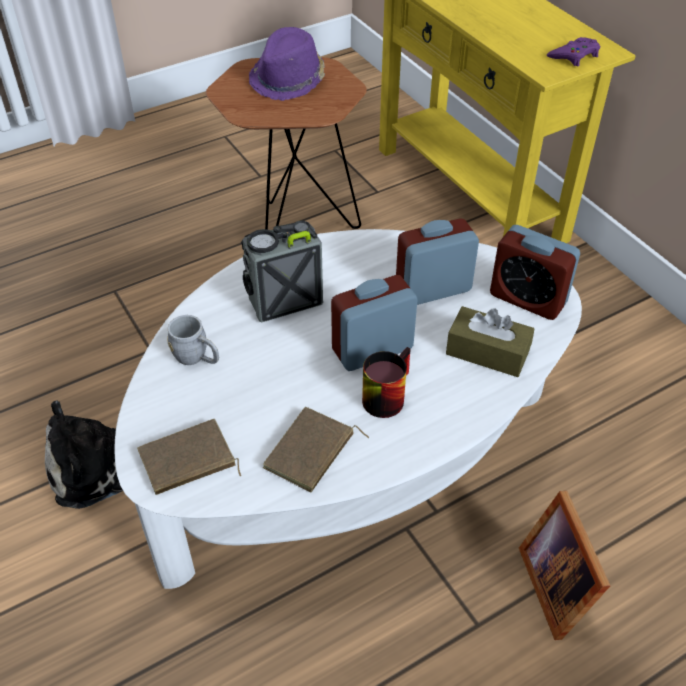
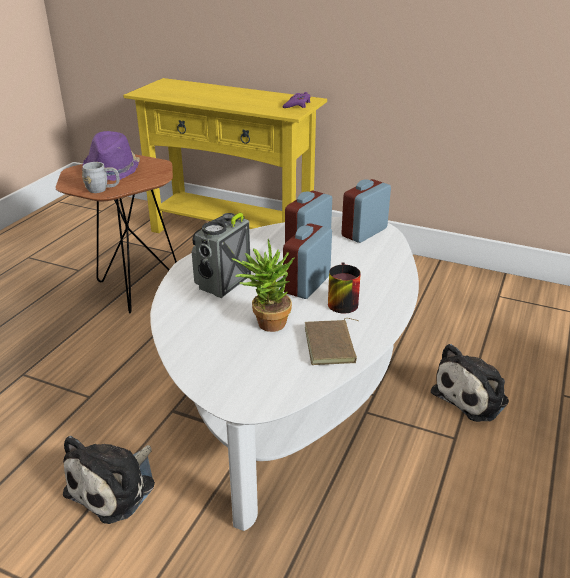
camera: 35 degrees left, 15 degrees down
brown book [137,419,241,495] -> none
grey mug [167,315,219,365] -> grey mug moved to [82,162,120,193]
brown tissue box [446,306,534,377] -> none
alarm clock [490,225,580,320] -> alarm clock turned 135 degrees clockwise [341,179,391,243]
picture frame [519,491,610,640] -> plush toy [431,344,509,422]
none -> potted plant [232,239,295,332]

